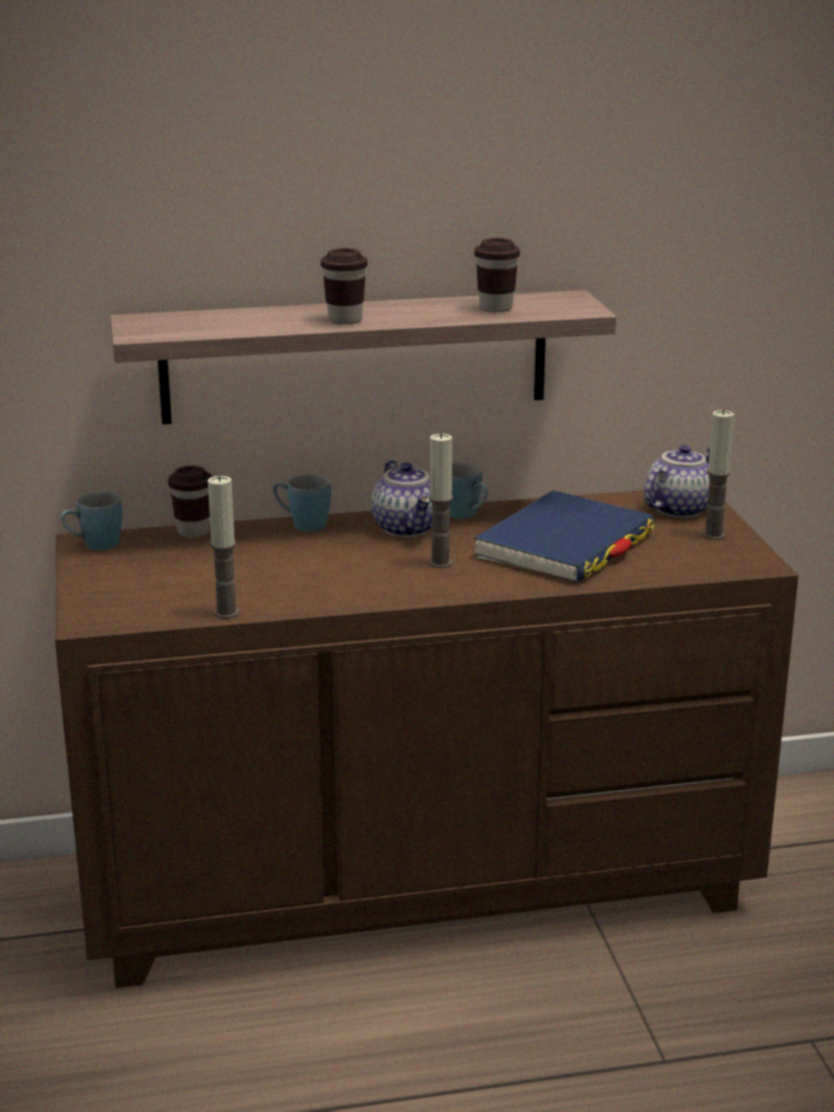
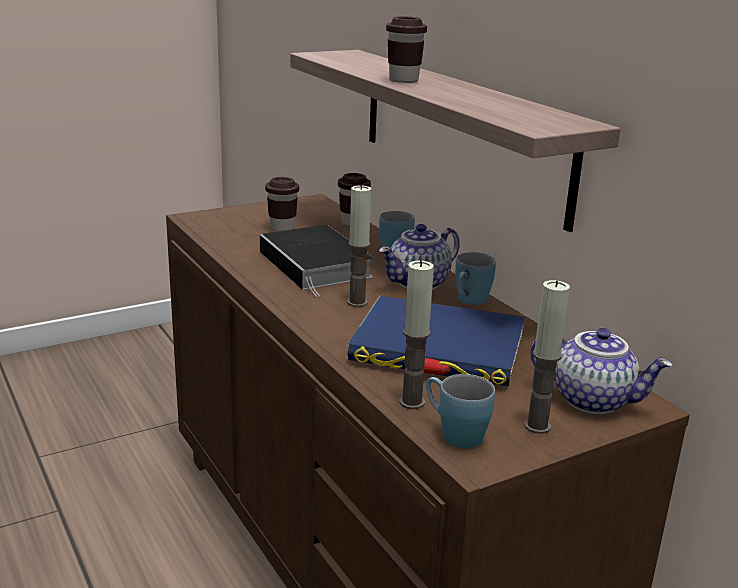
camera: 70 degrees right, 0 degrees up
blue mug [61,492,122,550] -> blue mug moved to [426,374,495,448]
candle [208,476,239,619] -> candle moved to [399,260,434,409]
brown cup [474,238,520,312] -> brown cup moved to [265,177,299,231]
none -> book [260,225,373,297]

